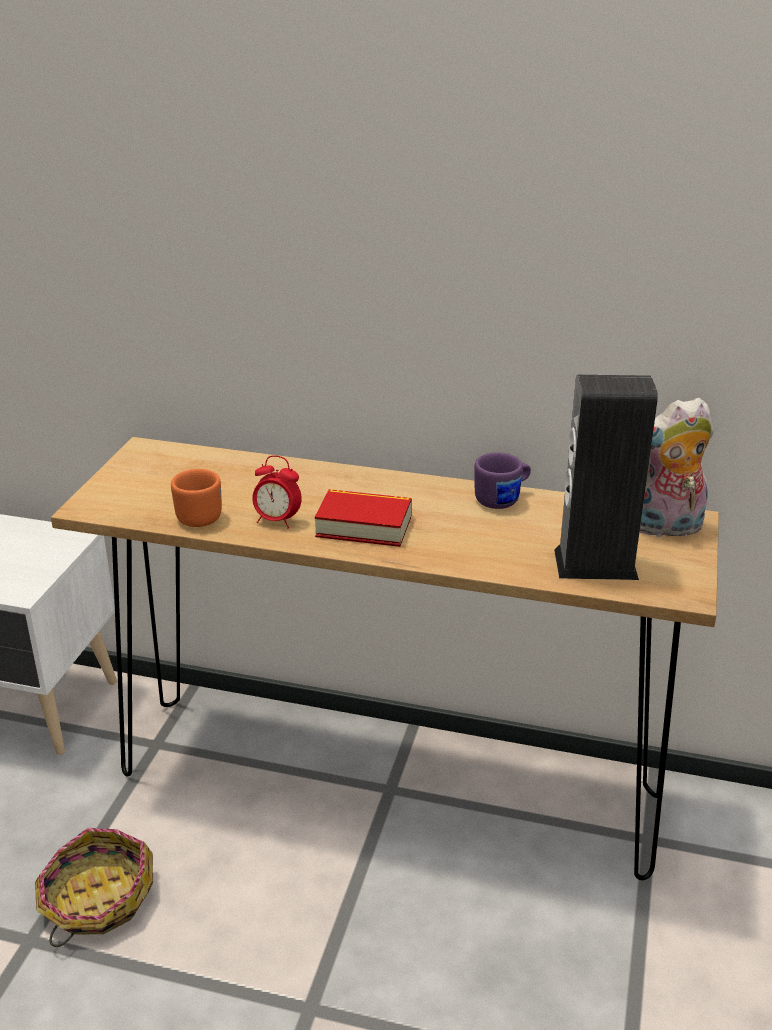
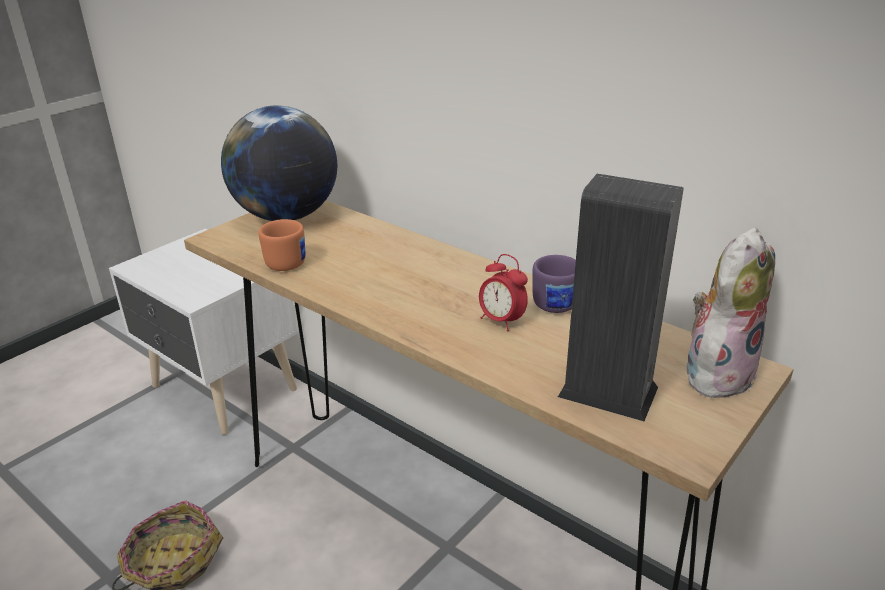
camera: 25 degrees right, 0 degrees up
alarm clock [252,455,302,529] -> alarm clock moved to [479,254,528,331]
book [315,489,412,547] -> none
plush toy [640,398,714,540] -> plush toy turned 120 degrees clockwise [686,228,775,402]
none -> globe [221,105,337,221]

